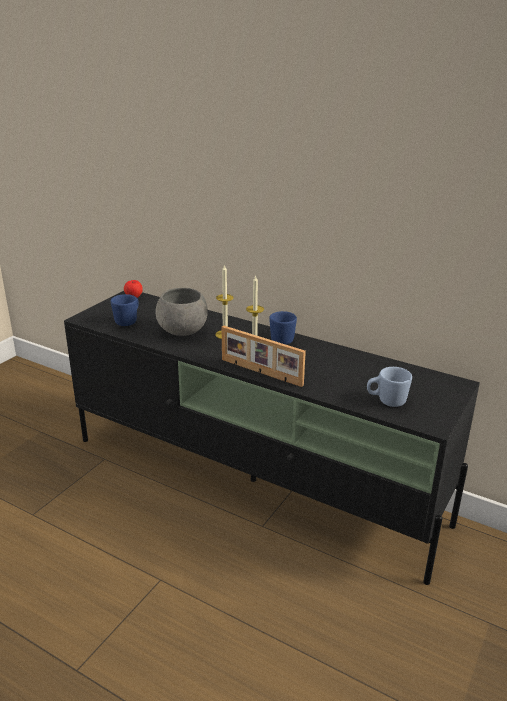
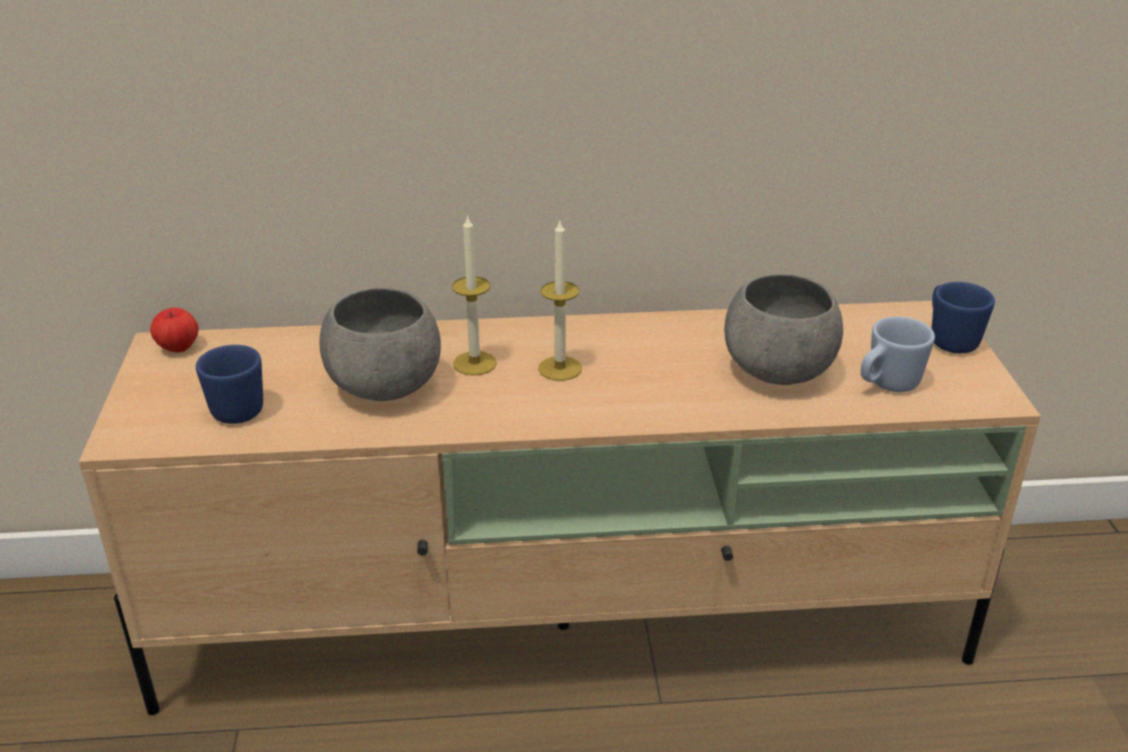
camera: 35 degrees left, 5 degrees up
black tv stand [64,291,480,585] -> beige tv stand [79,301,1041,715]
picture frame [222,326,306,387] -> none
blue mug [269,311,297,345] -> blue mug moved to [932,282,995,354]
none -> grey bowl [724,274,843,385]

